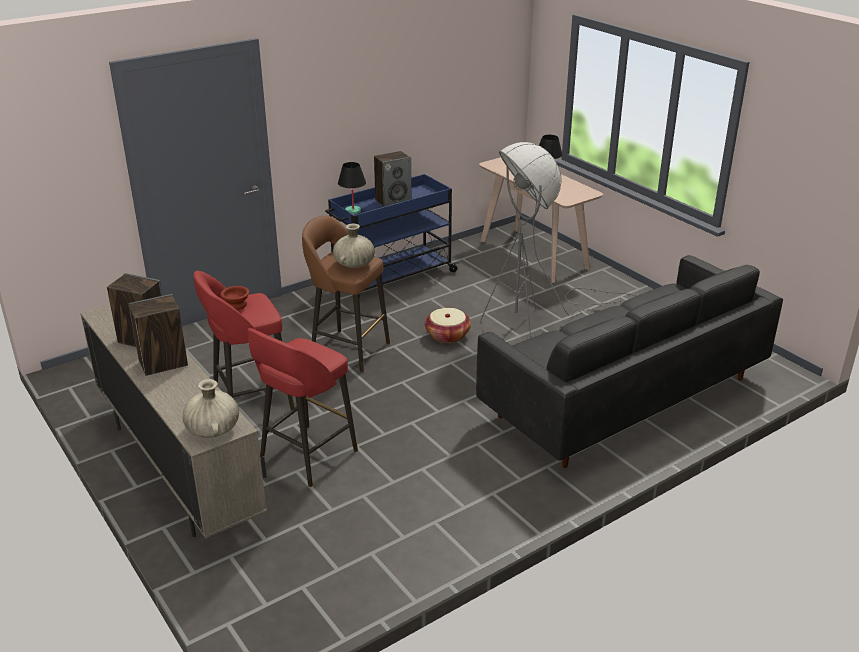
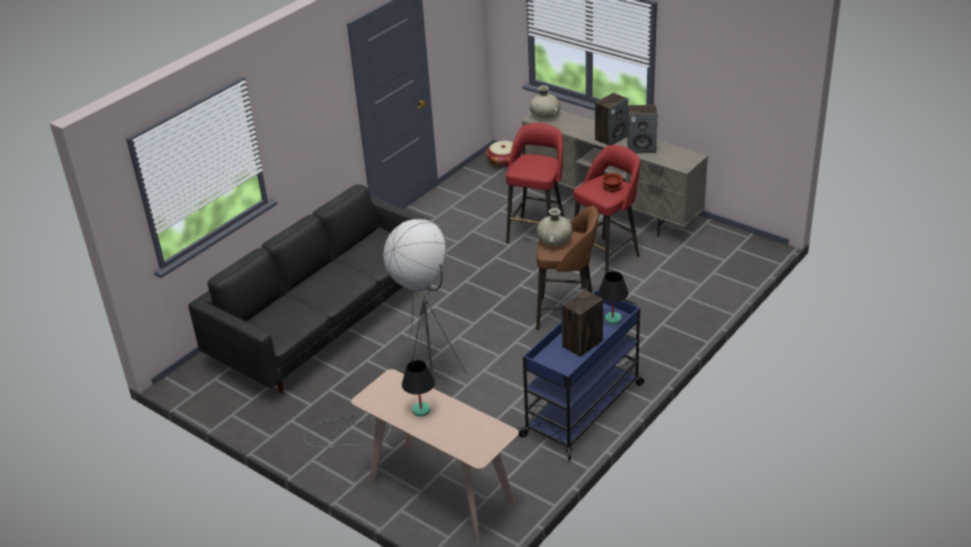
camera: 165 degrees right, 5 degrees up
basket [425,308,471,343] -> basket moved to [486,141,513,168]

